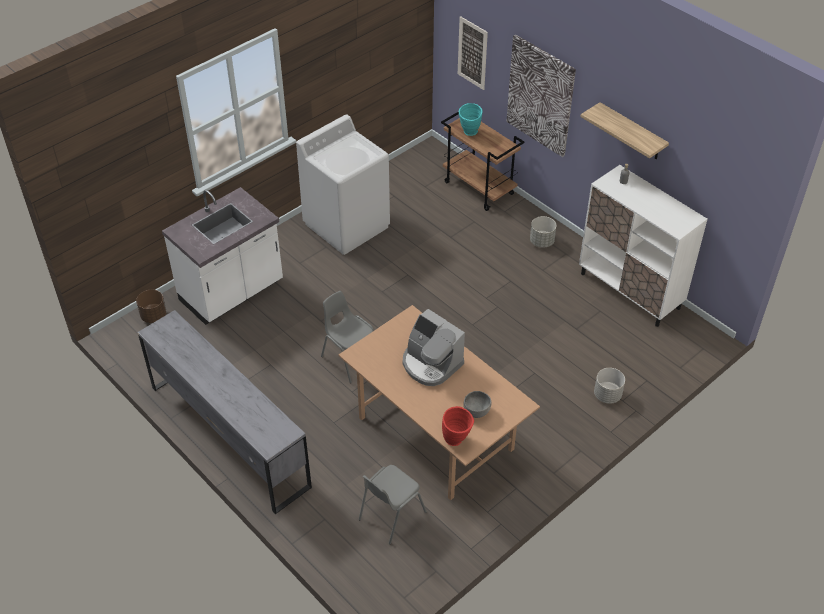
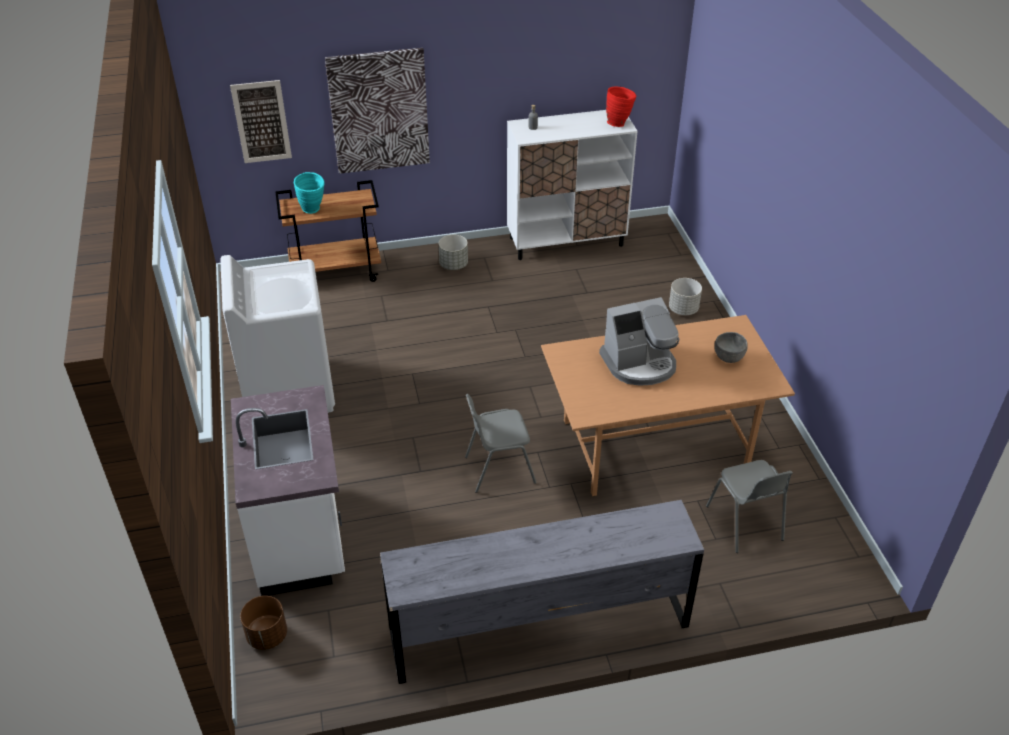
camera: 60 degrees left, 5 degrees down
red vase [442,406,474,446] -> red vase moved to [606,87,636,127]
shelf [581,102,669,159] -> none

